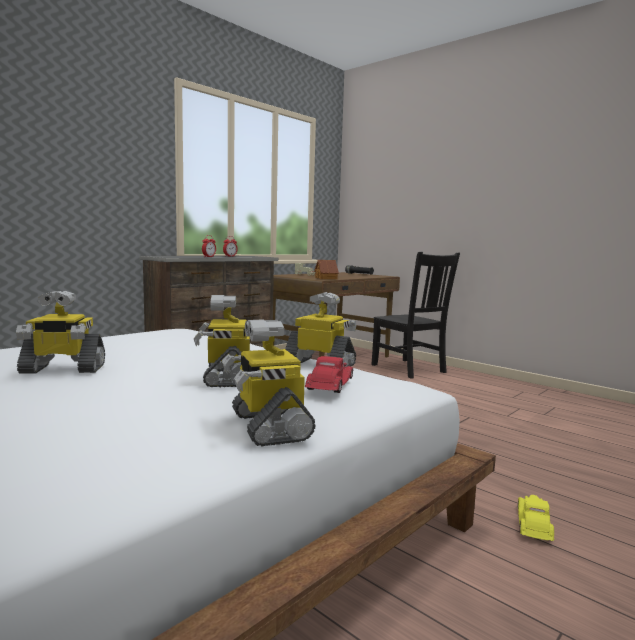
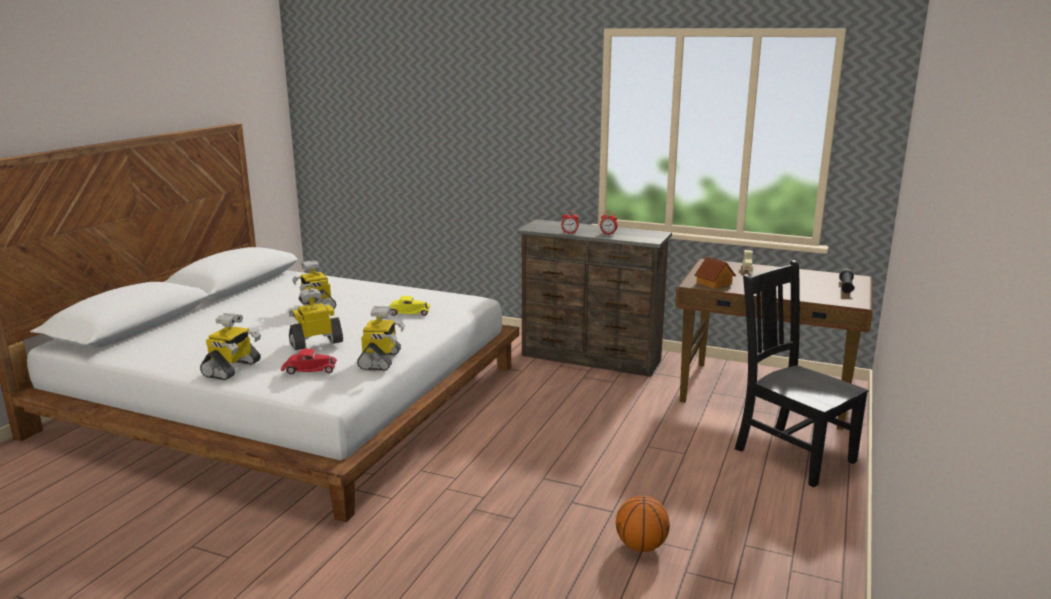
camera: 70 degrees right, 10 degrees up
toy robot [222,319,315,447] -> toy robot turned 150 degrees clockwise [200,313,261,380]
black chair [371,252,460,379] -> black chair turned 105 degrees clockwise [735,260,869,488]
yellow toy car [518,495,554,541] -> yellow toy car moved to [390,296,431,316]
none -> basketball [616,496,670,552]

